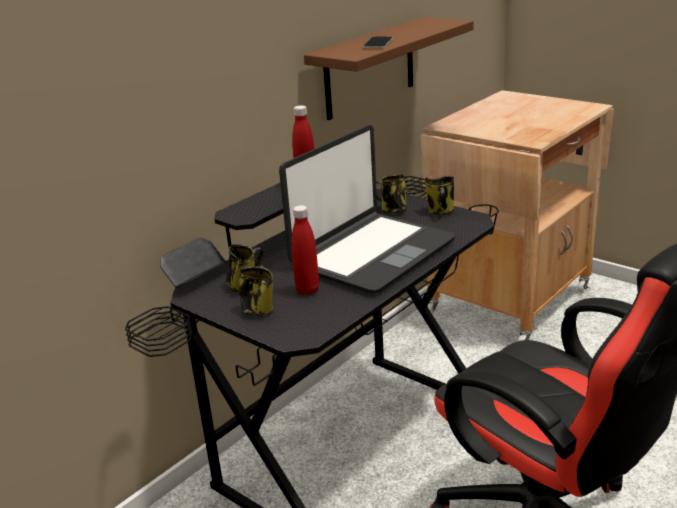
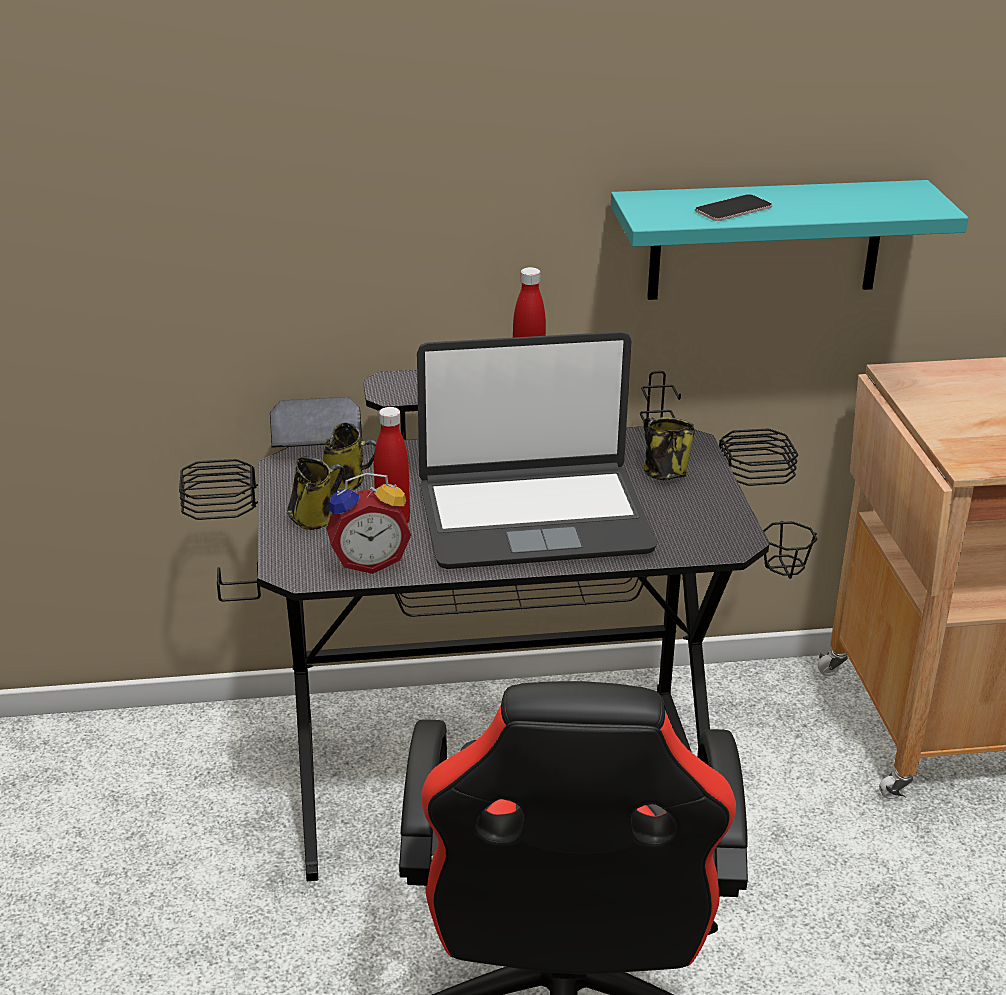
camera: 40 degrees right, 5 degrees up
brown shelf [304,17,474,120] -> turquoise shelf [611,180,968,300]
mug [424,176,454,215] -> none
none -> alarm clock [326,473,411,574]

